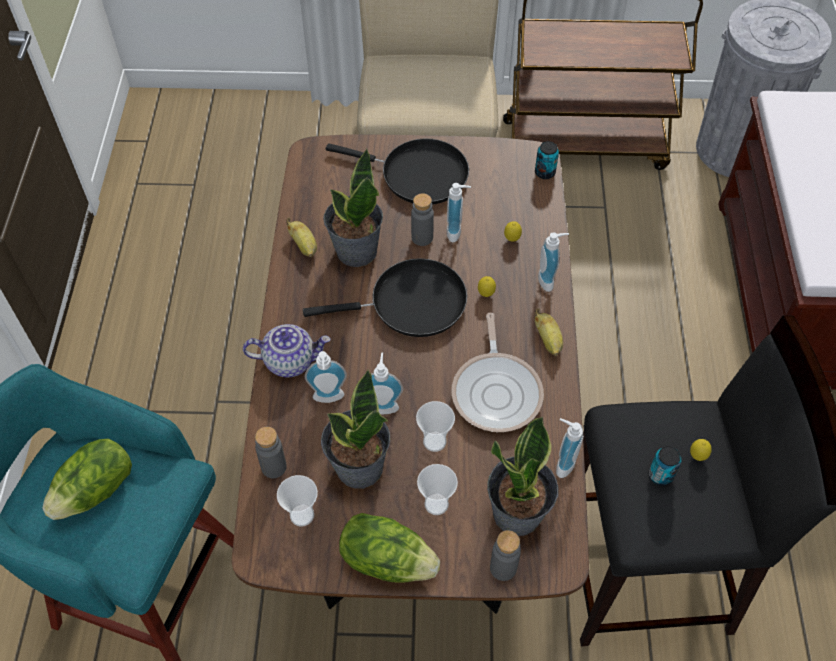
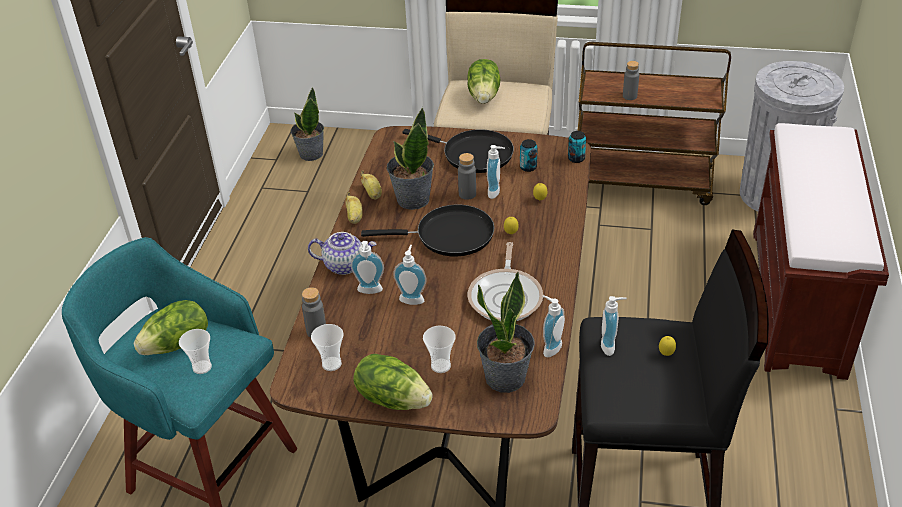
camera: 10 degrees right, 15 degrees down
potted plant [321,370,390,489] -> potted plant moved to [291,87,324,161]
cup [416,401,455,452] -> cup moved to [179,329,212,374]
grey bottle [490,530,521,581] -> grey bottle moved to [623,61,639,100]
banana [534,308,563,356] -> banana moved to [345,192,363,224]
soap dispenser [538,232,569,292] -> soap dispenser moved to [601,296,627,356]
can [648,446,682,486] -> can moved to [520,139,538,172]
none -> lettuce [467,59,501,104]

